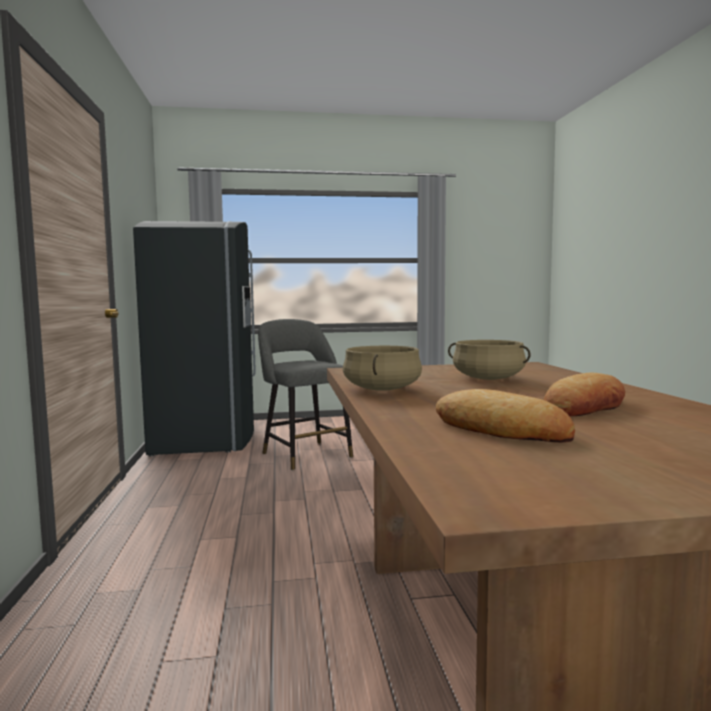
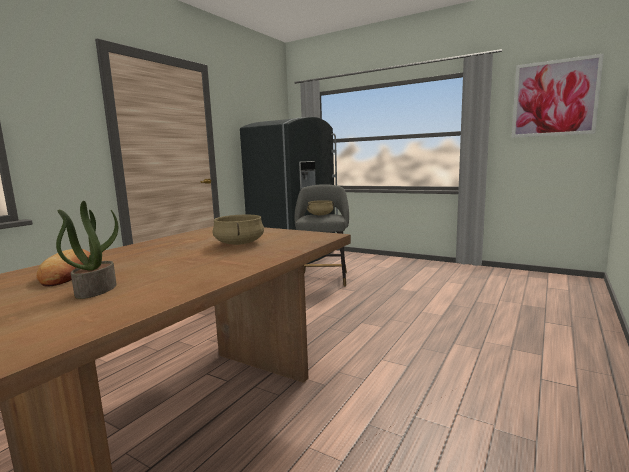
camera: 40 degrees right, 5 degrees up
beige cooking pot [343,346,422,391] -> beige cooking pot moved to [307,200,334,215]
bread [544,373,625,416] -> none
none -> potted plant [56,201,118,299]
none -> picture [512,53,604,138]

